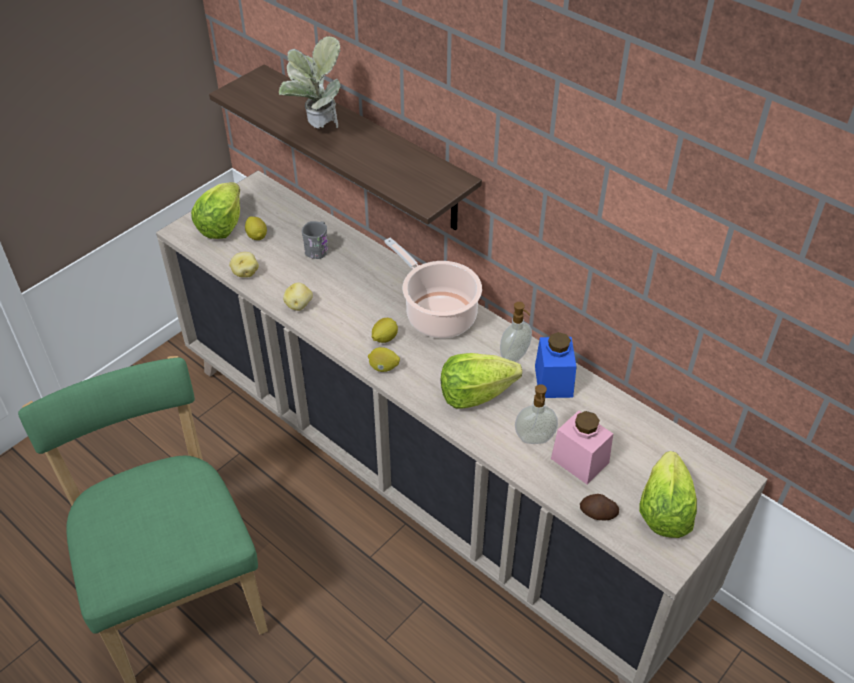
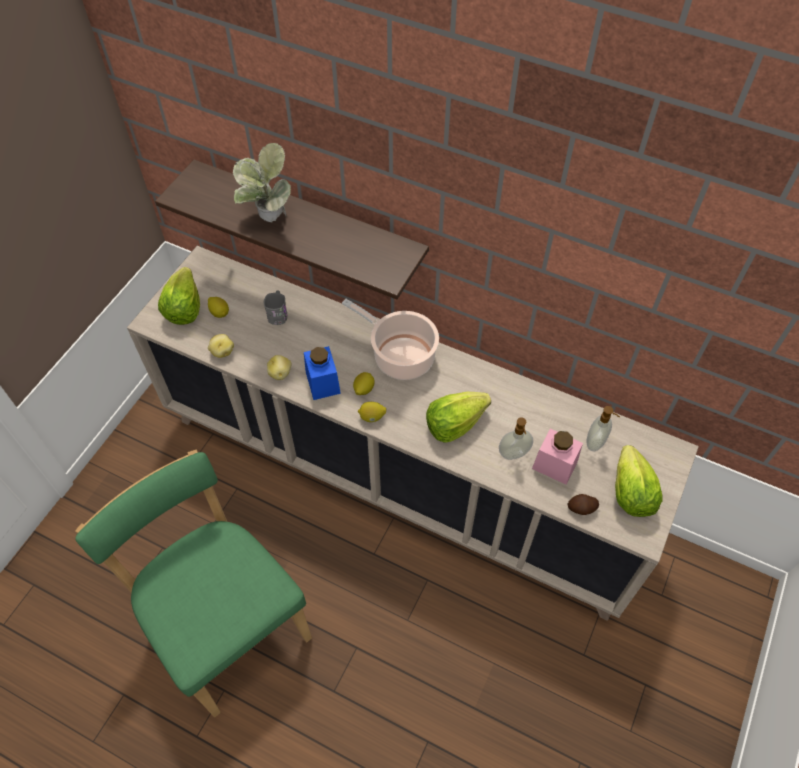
camera: 15 degrees left, 10 degrees up
soap dispenser [500,302,532,362] -> soap dispenser moved to [586,406,620,451]
blue jar [535,332,577,398] -> blue jar moved to [304,346,341,400]

